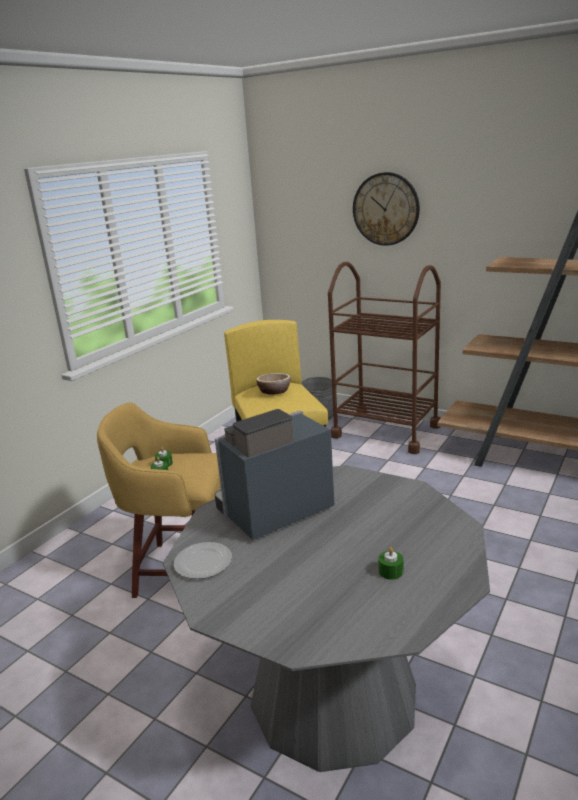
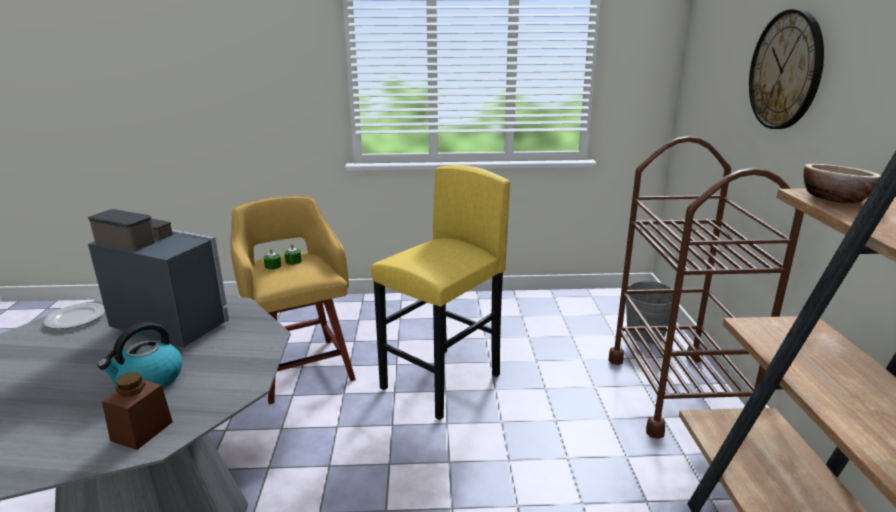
camera: 55 degrees right, 0 degrees up
bowl [256,373,291,395] -> bowl moved to [804,164,881,203]
green candle [378,547,403,580] -> none
none -> kettle [98,322,183,388]
none -> brown jar [102,372,173,450]

